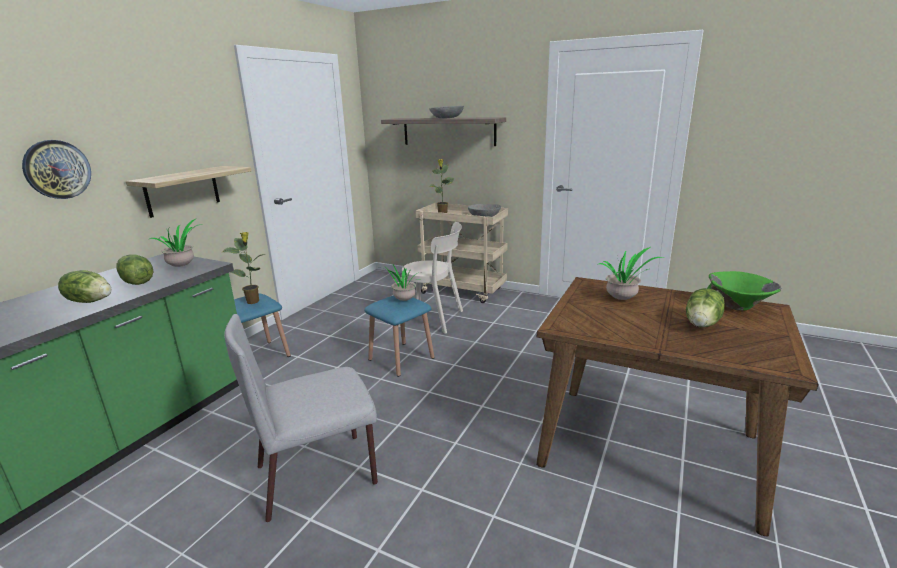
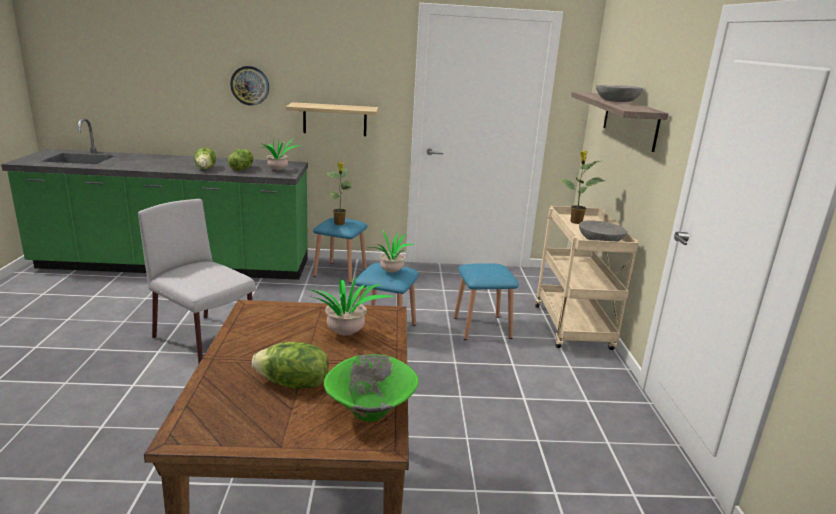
camera: 60 degrees right, 0 degrees up
beige chair [398,222,463,334] -> blue stool [454,263,519,340]

